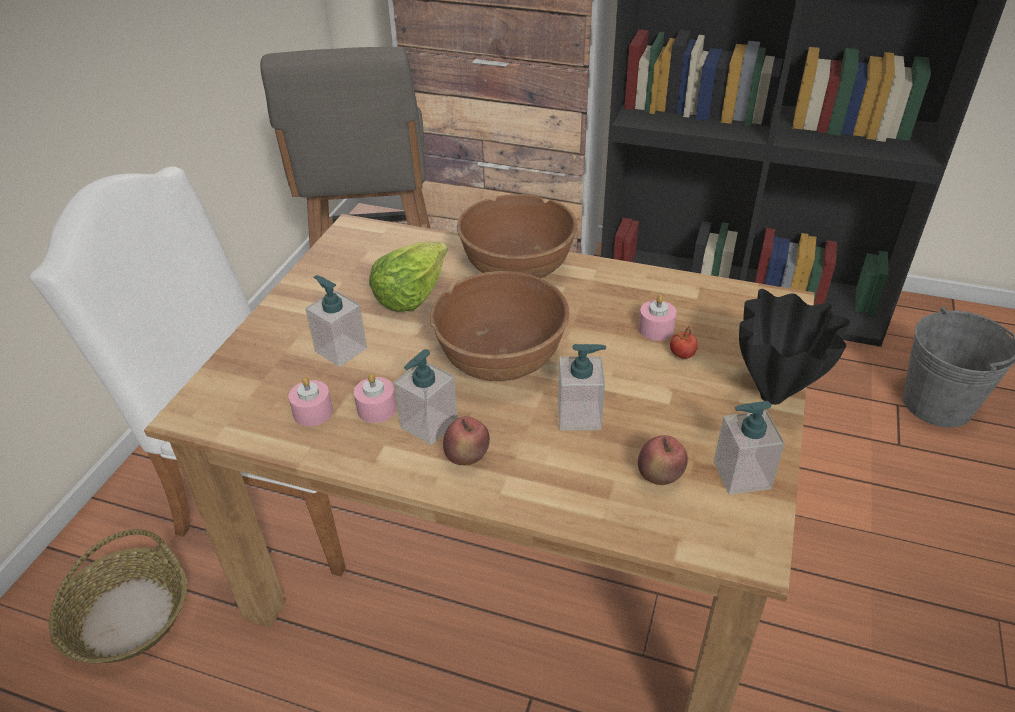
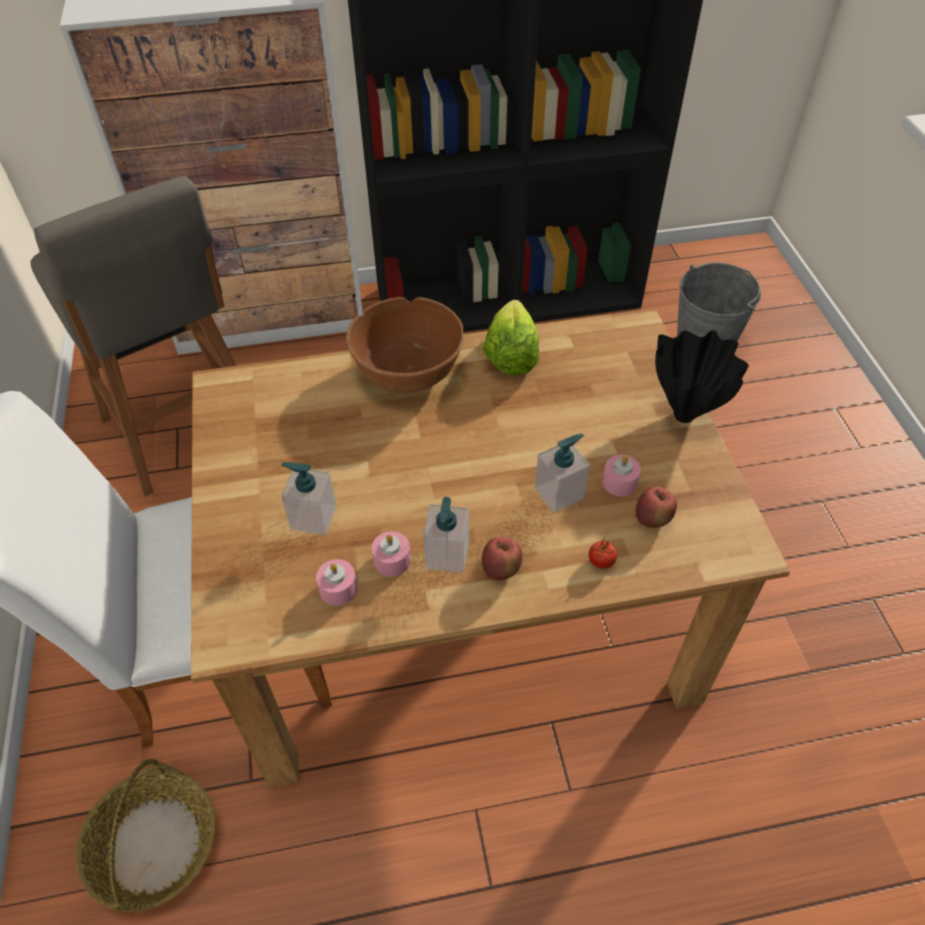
camera: 30 degrees left, 10 degrees up
lettuce [369,242,448,312] -> lettuce moved to [483,300,539,375]
brown bowl [430,271,569,382] -> none
pink candle [638,295,677,341] -> pink candle moved to [602,455,641,496]
tomato [670,326,698,359] -> tomato moved to [589,538,617,569]
soap dispenser [714,401,785,495] -> none

